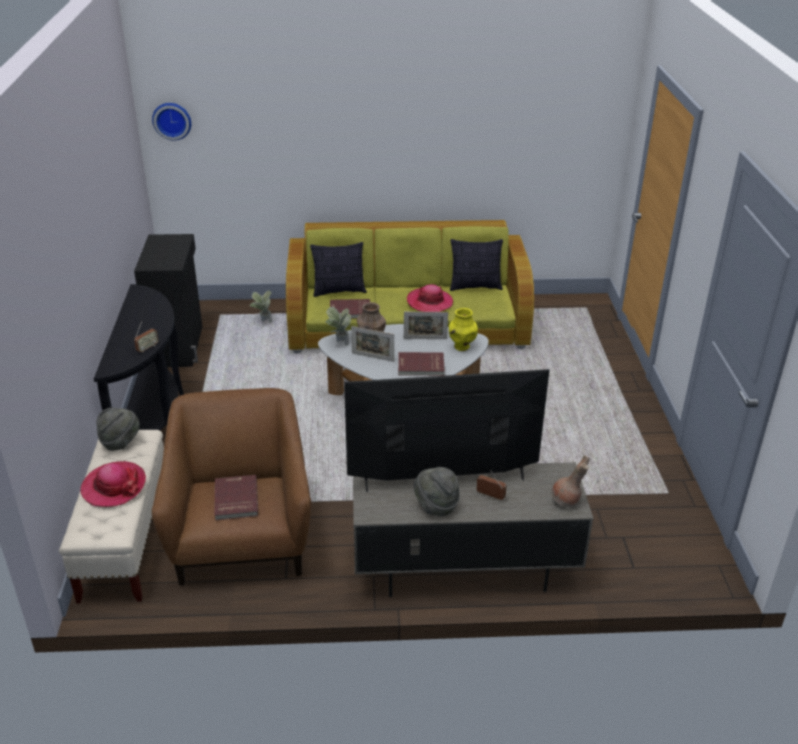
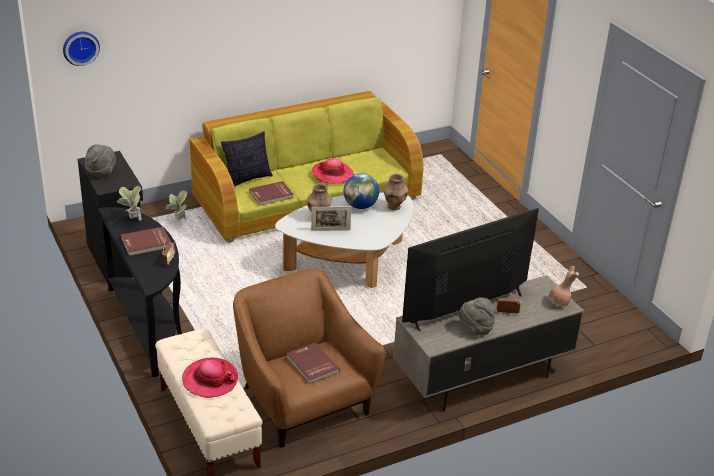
camera: 25 degrees left, 0 degrees up
grey hat [96,407,140,451] -> grey hat moved to [85,144,116,178]
potted plant [326,307,351,346] -> potted plant moved to [117,186,142,221]
red book [398,352,445,376] -> red book moved to [121,227,171,256]
picture frame [404,312,448,339] -> globe [344,173,379,209]
yellow vase [449,308,478,351] -> brown vase [383,174,408,211]
pillow [450,239,503,291] -> none

